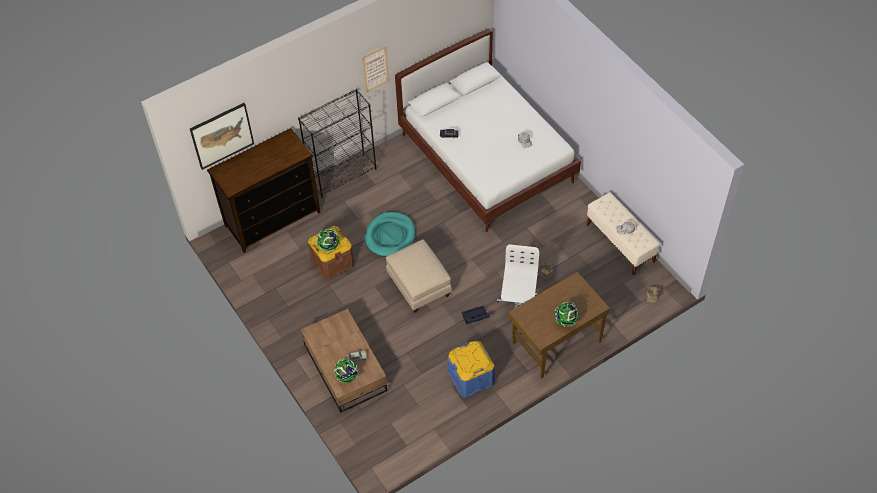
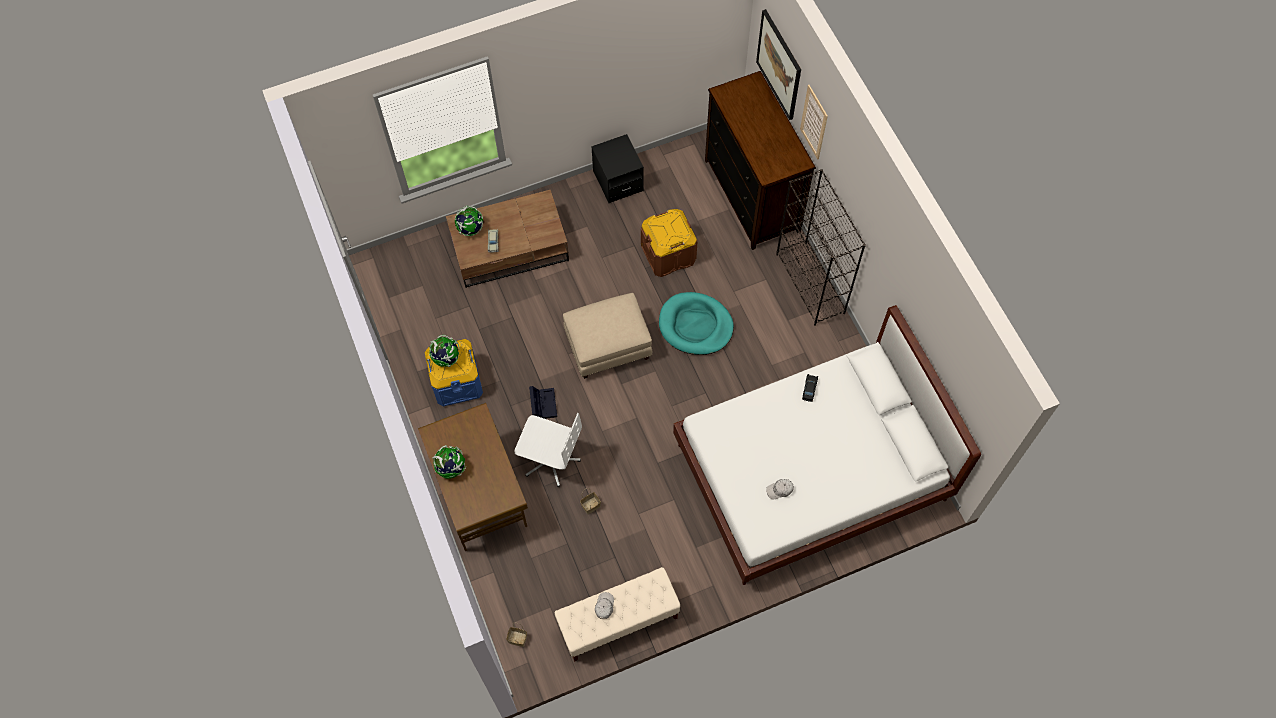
camera: 100 degrees right, 10 degrees up
globe [317,228,339,252] -> globe moved to [429,335,460,367]
picture [362,45,390,93] -> picture moved to [800,85,828,160]
none -> black nightstand [591,134,644,203]

